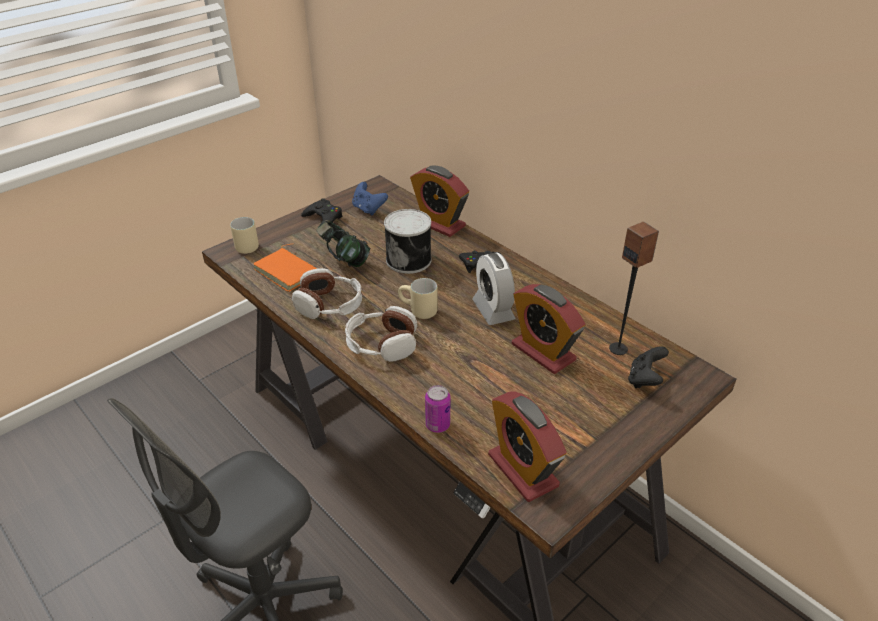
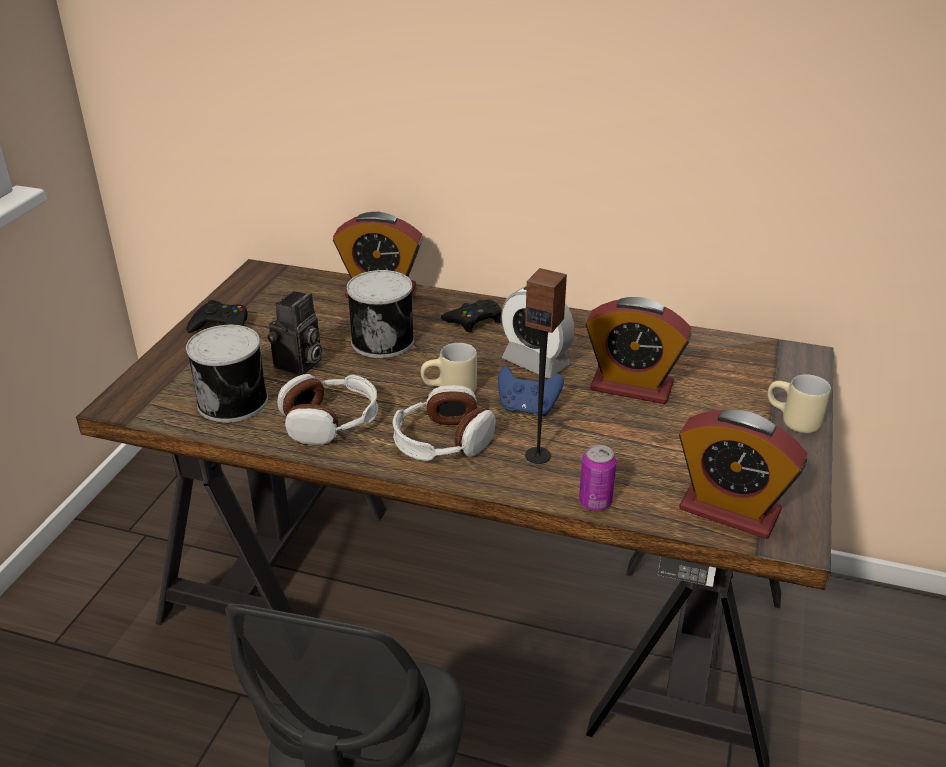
camera: 30 degrees left, 5 degrees down
beige mug [230,217,259,254] -> beige mug moved to [768,374,831,433]
orange book [253,244,318,292] -> can [186,325,268,423]
headphones [316,220,370,267] -> camera [267,291,322,376]
blue game controller [352,182,388,215] -> blue game controller moved to [498,366,564,416]
speaker [609,222,659,355] -> speaker moved to [525,268,567,464]
black game controller [628,347,669,388] -> none

